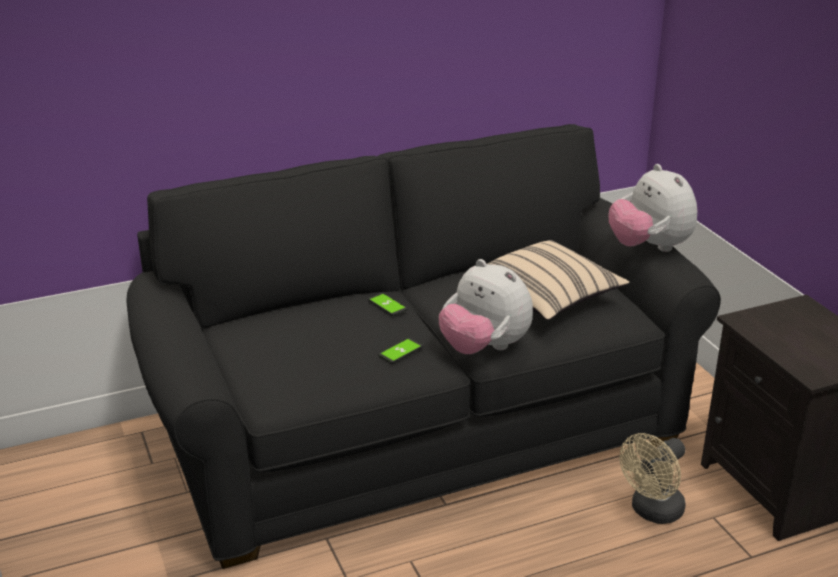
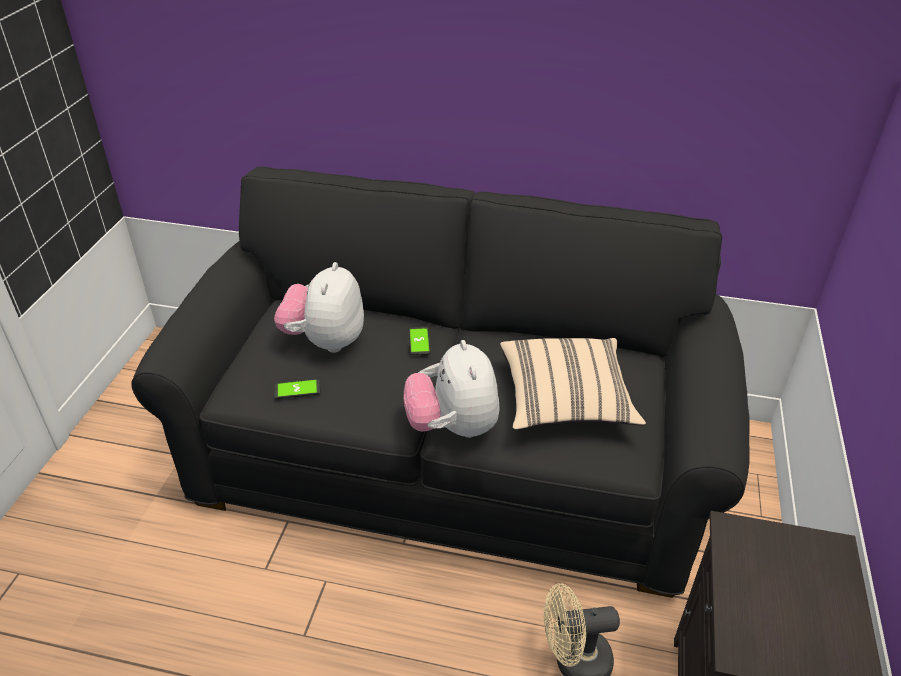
camera: 35 degrees right, 10 degrees up
phone [378,338,423,363] -> phone moved to [275,379,321,399]
plush toy [608,164,697,252] -> plush toy moved to [274,262,364,353]

